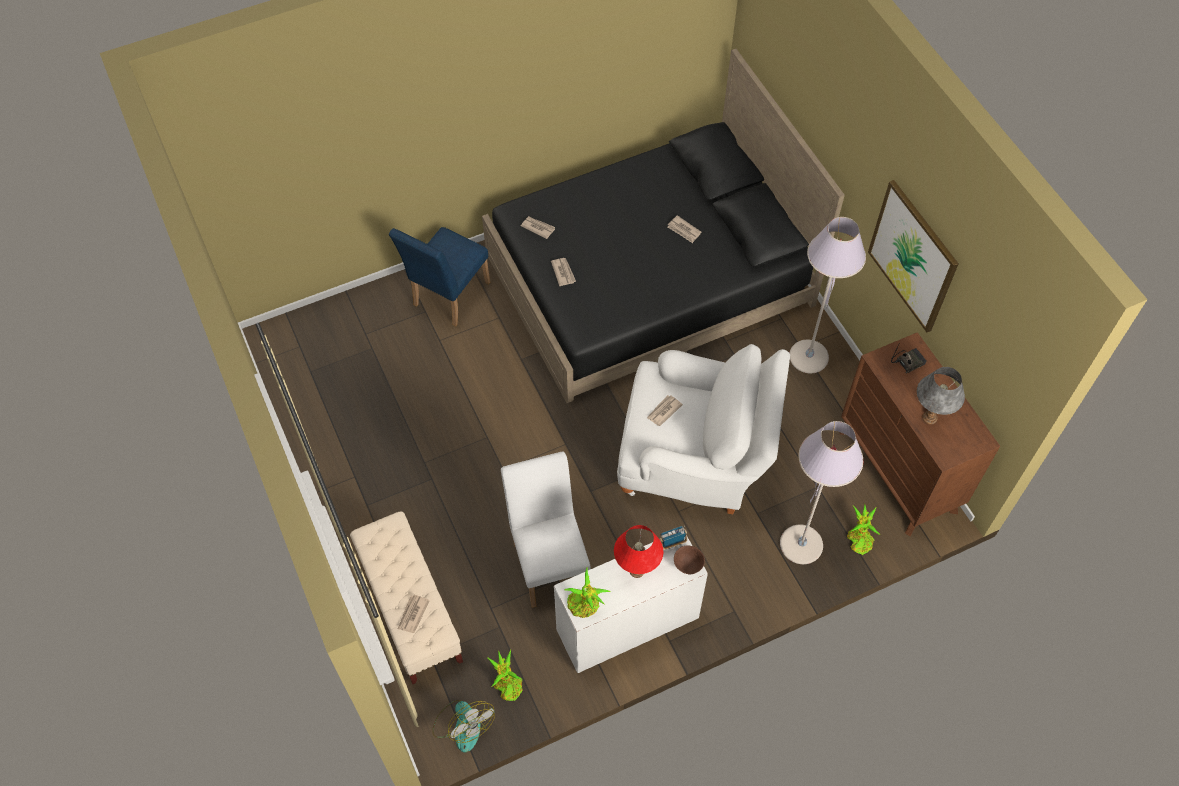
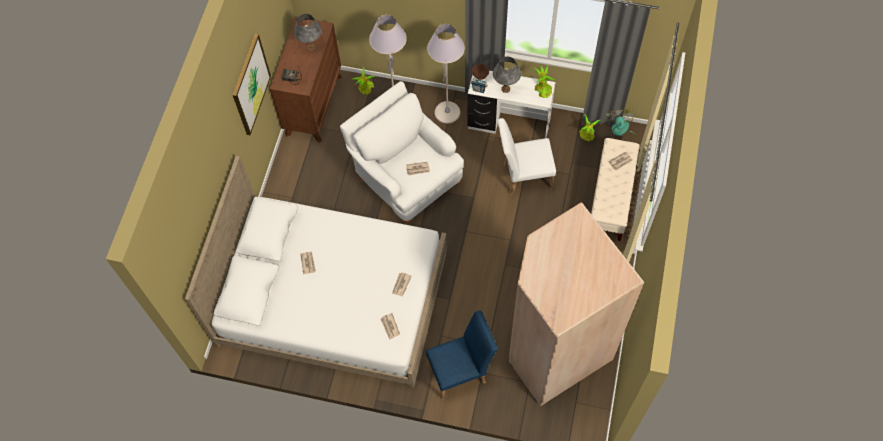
camera: 140 degrees left, 5 degrees up
black bed [482,49,845,403] -> white bed [185,156,447,387]
white chair [501,451,591,608] -> white chair turned 60 degrees clockwise [498,118,556,196]
red table lamp [614,525,664,578] -> grey table lamp [493,57,521,93]
grey floor lamp [789,217,866,373] -> grey floor lamp moved to [427,24,465,124]
none -> beige wardrobe [509,202,644,406]

